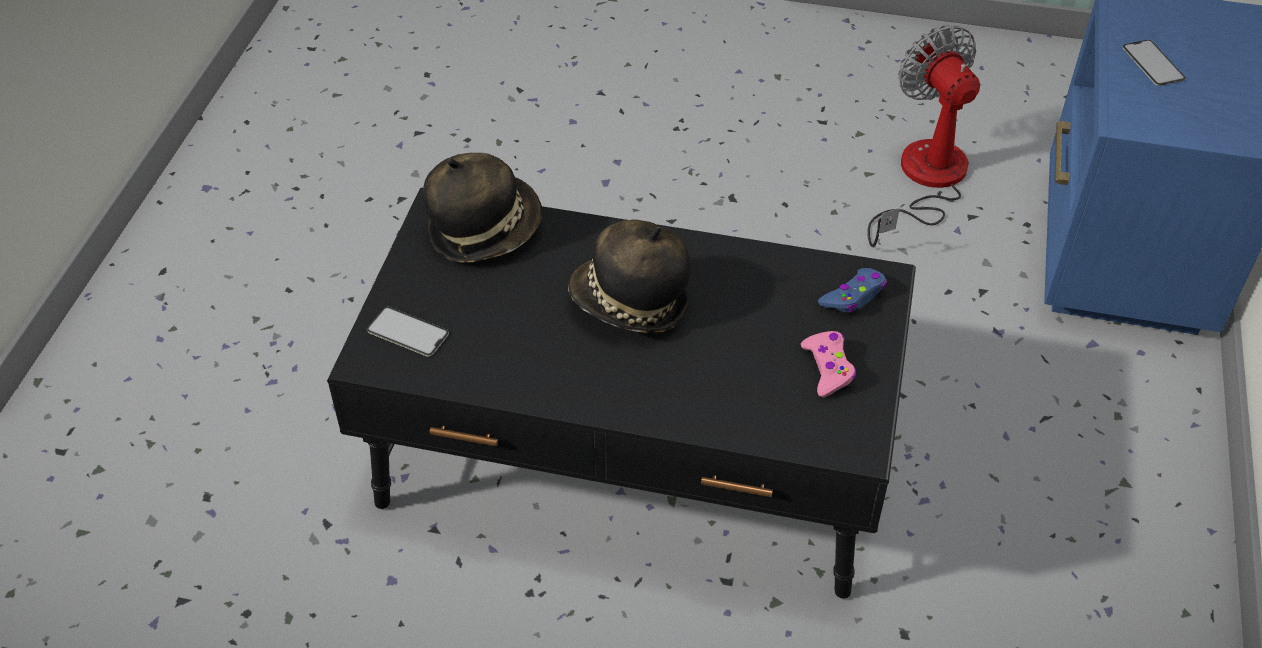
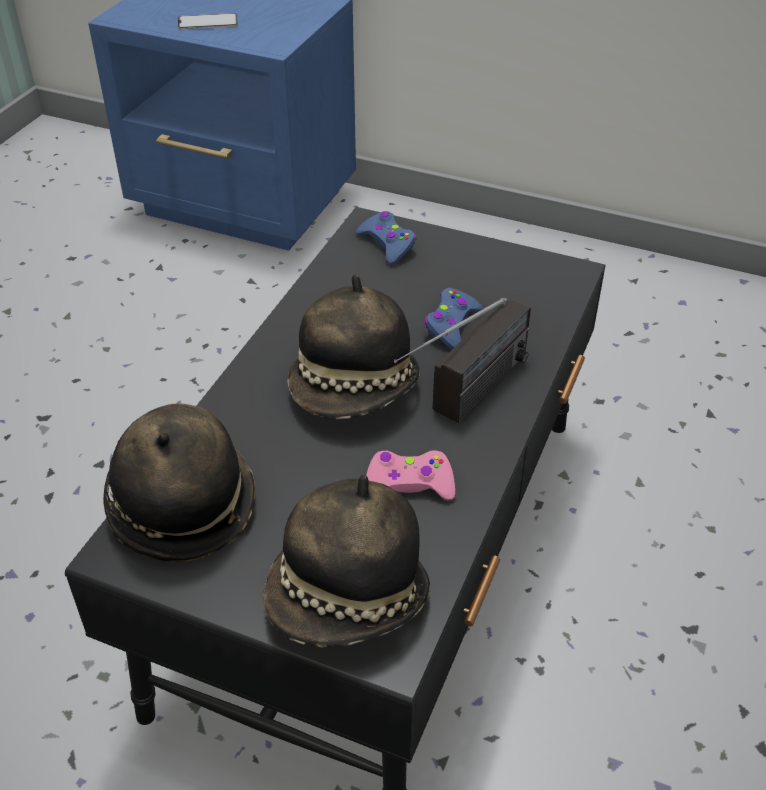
camera: 80 degrees left, 5 degrees down
phone [367,307,449,357] -> hat [263,475,430,647]
pink game controller [801,331,856,397] -> pink game controller moved to [366,450,455,500]
fan [867,25,980,247] -> none
none -> radio [394,298,531,423]
none -> blue game controller [424,288,482,349]

